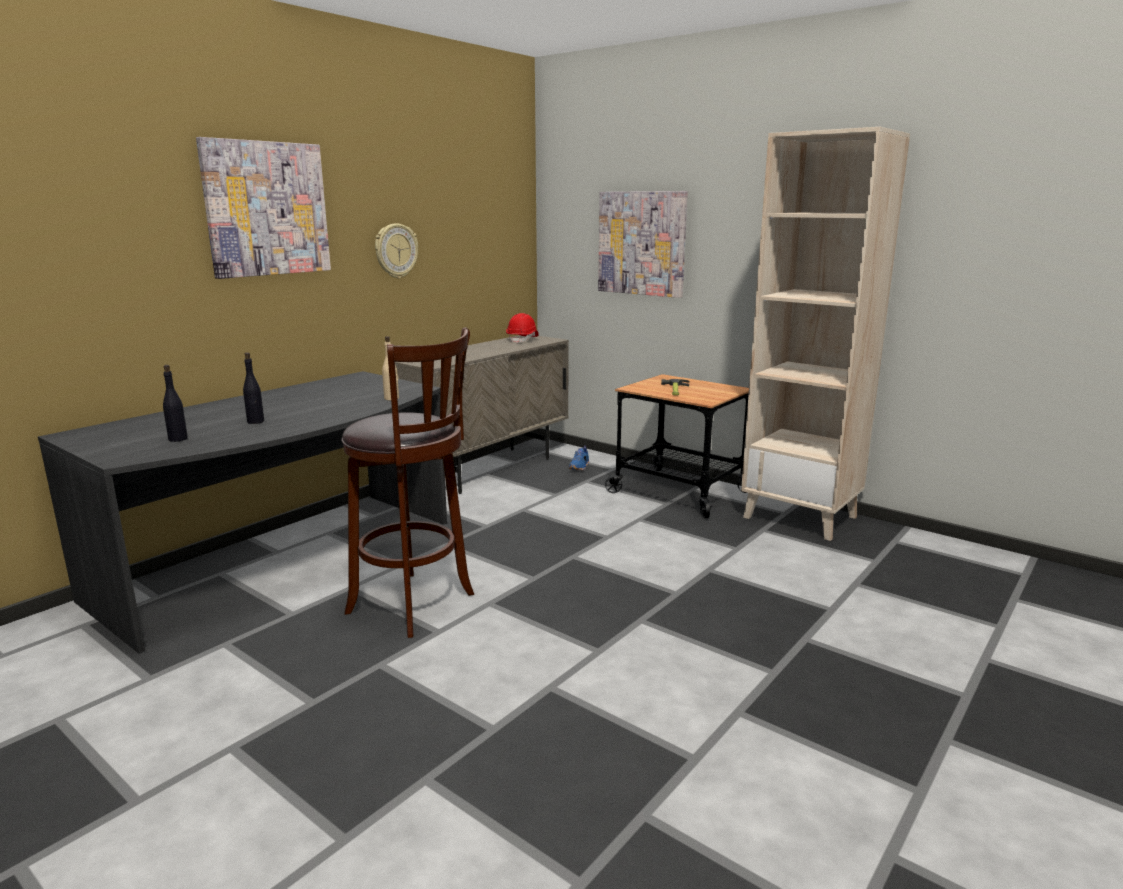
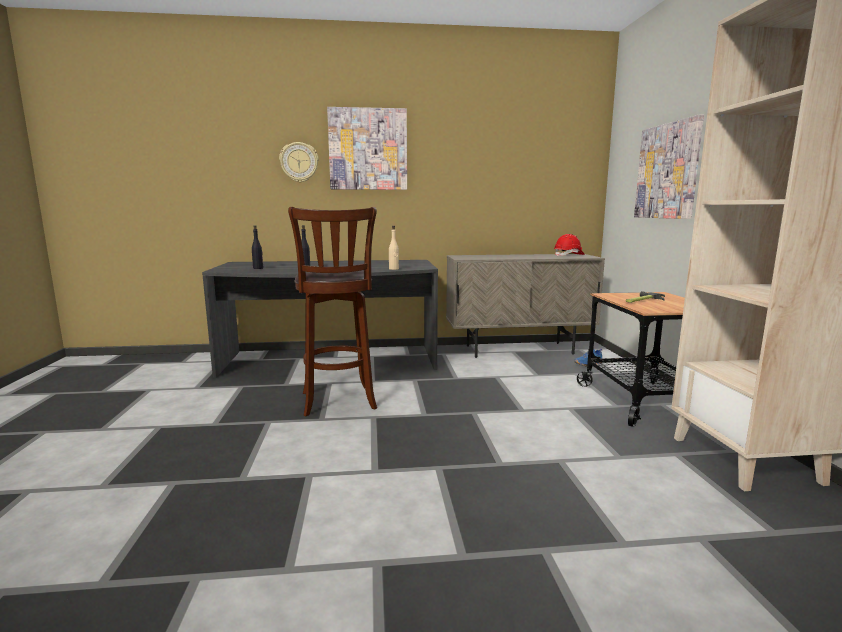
camera: 45 degrees right, 5 degrees down
wall clock [375,223,418,279] -> wall clock moved to [279,142,319,182]

